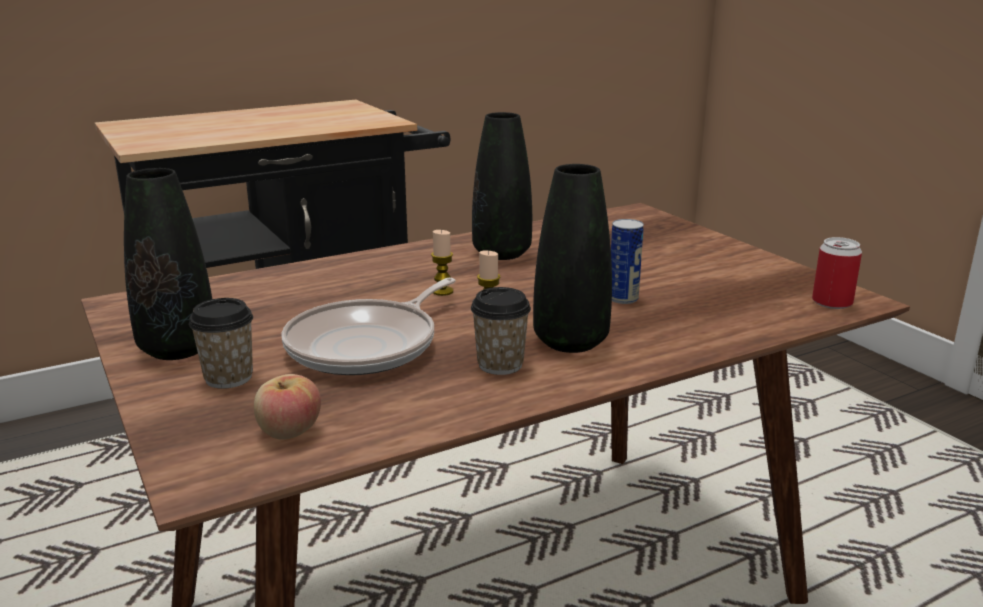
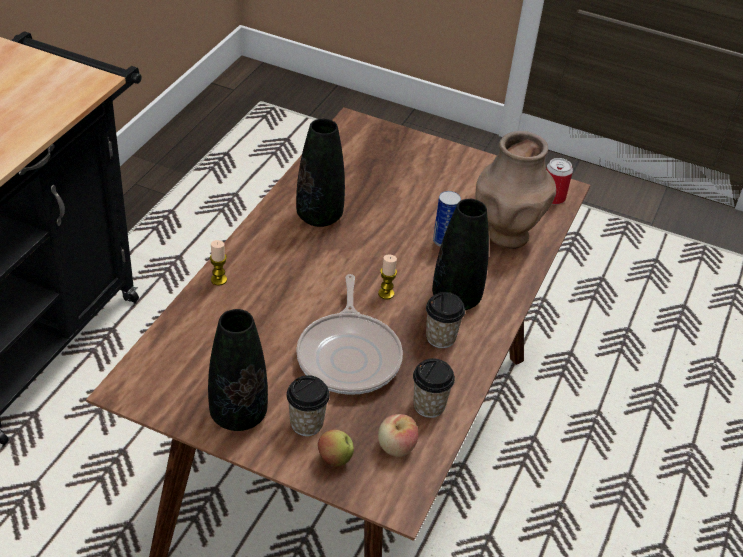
camera: 40 degrees left, 20 degrees up
candle [431,230,453,296] -> candle moved to [210,240,227,286]
none -> apple [318,429,354,467]
none -> cup [413,358,455,418]
none -> brown vase [476,131,556,249]

